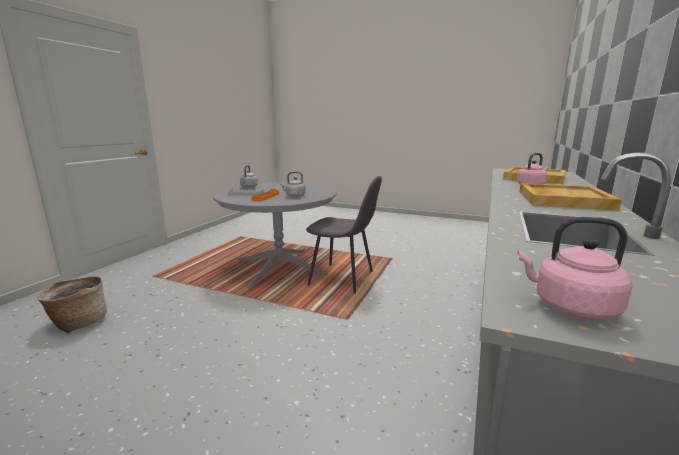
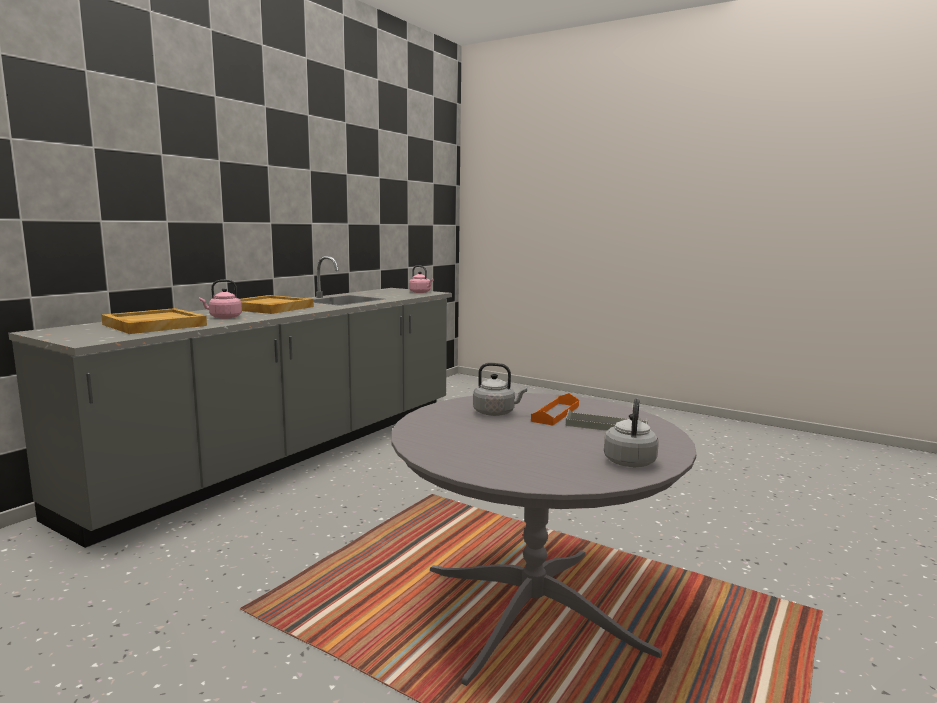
camera: 170 degrees left, 5 degrees down
basket [37,276,107,333] -> none
grey chair [306,176,382,294] -> none

